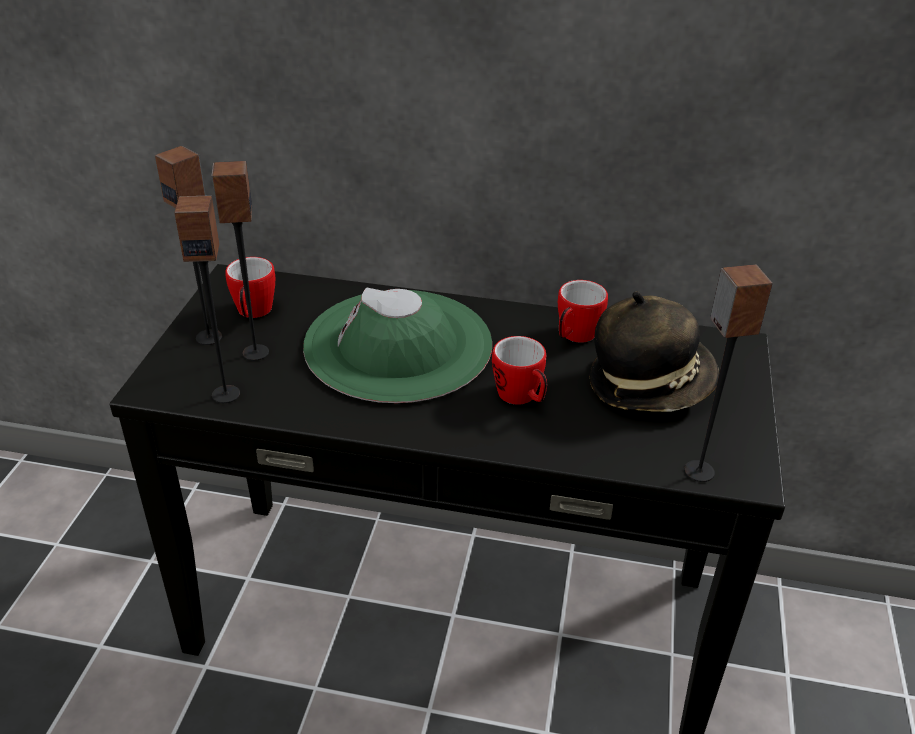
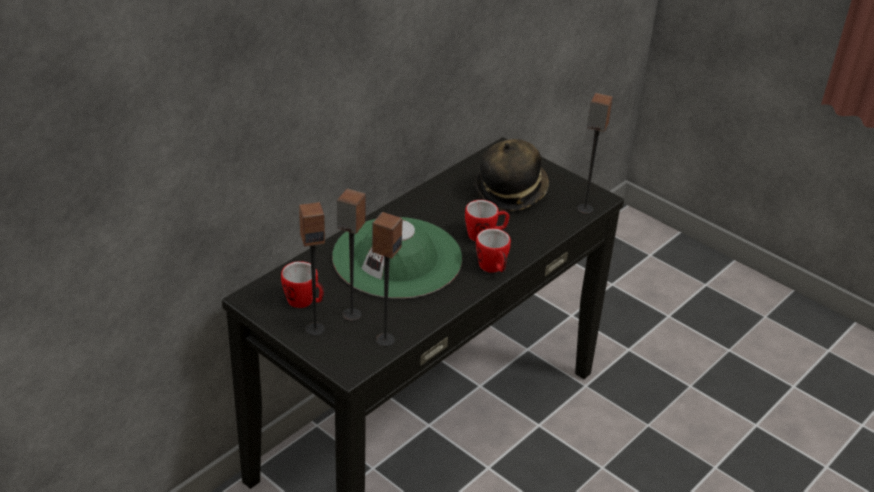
camera: 60 degrees left, 0 degrees up
mug [558,280,608,343] -> mug moved to [476,228,511,273]

